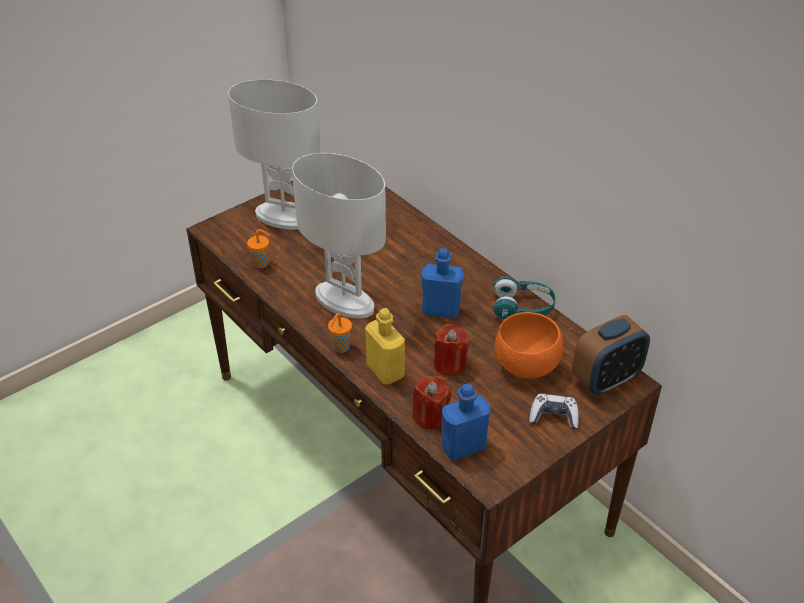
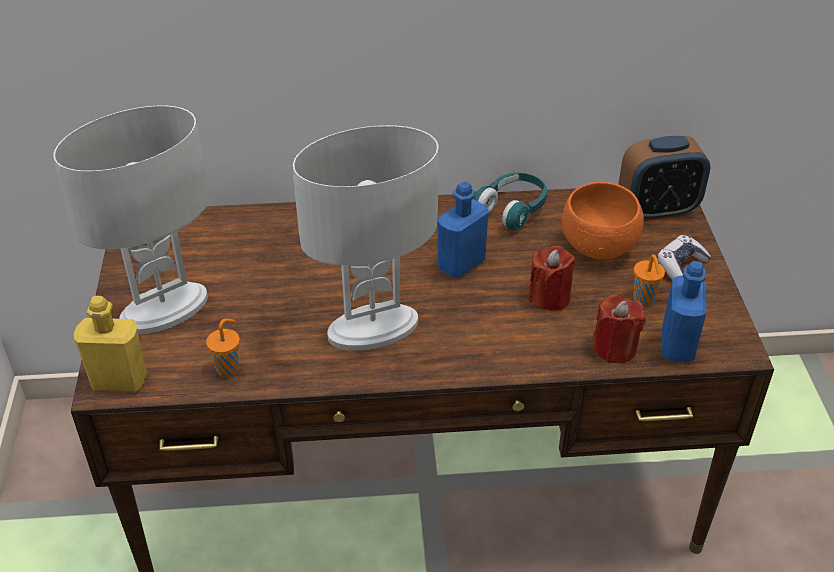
camera: 55 degrees left, 0 degrees up
orange cup [328,313,352,353] -> orange cup moved to [633,254,665,306]
yellow bottle [365,308,405,384] -> yellow bottle moved to [74,296,147,391]
alarm clock [572,315,650,396] -> alarm clock turned 75 degrees clockwise [619,136,710,221]

